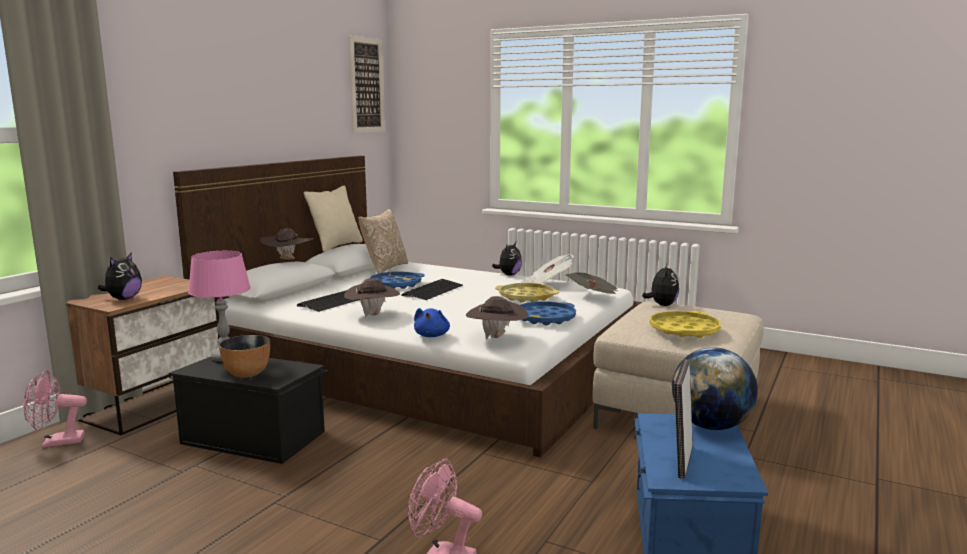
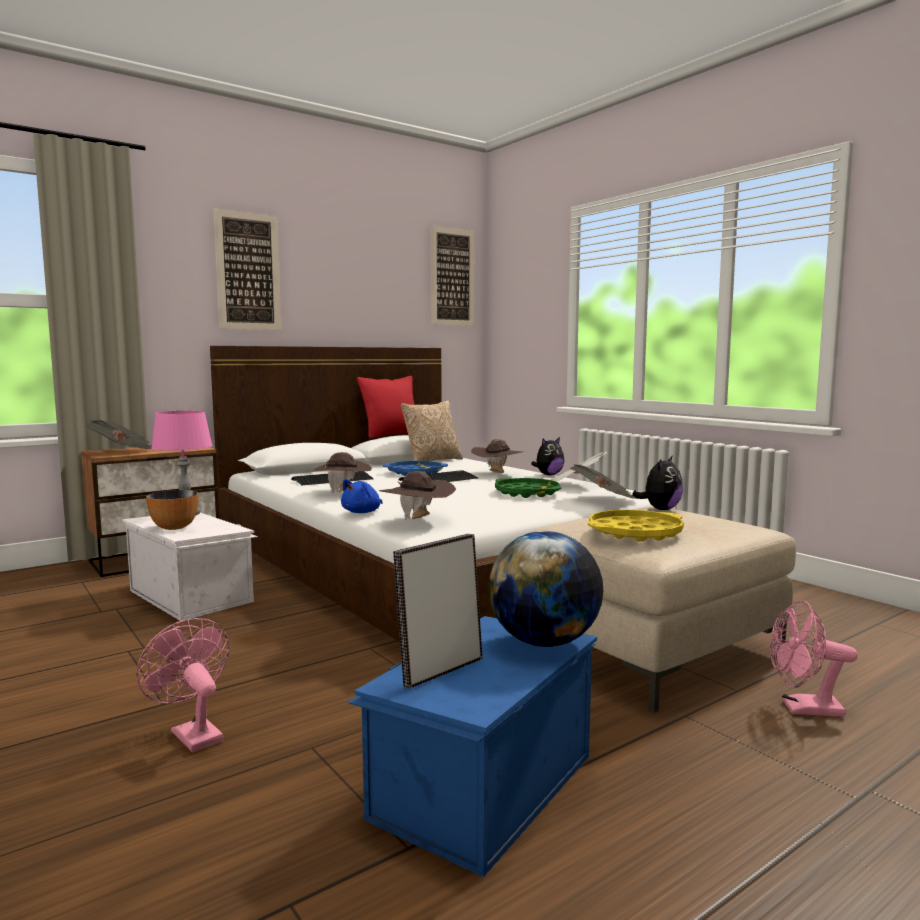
camera: 25 degrees right, 5 degrees down
pink fan [23,370,87,448] -> pink fan moved to [770,600,858,717]
plush toy [98,252,142,300] -> newspaper [85,420,152,449]
black storage box [169,357,328,464] -> white storage box [122,513,258,621]
brown hat [260,228,314,260] -> brown hat moved to [471,439,525,473]
beige pillow [304,186,363,252] -> red pillow [357,376,415,439]
yellow tray [495,283,559,303] -> green tray [495,478,561,498]
blue tray [520,301,576,326] -> none
none -> picture [214,208,281,330]

